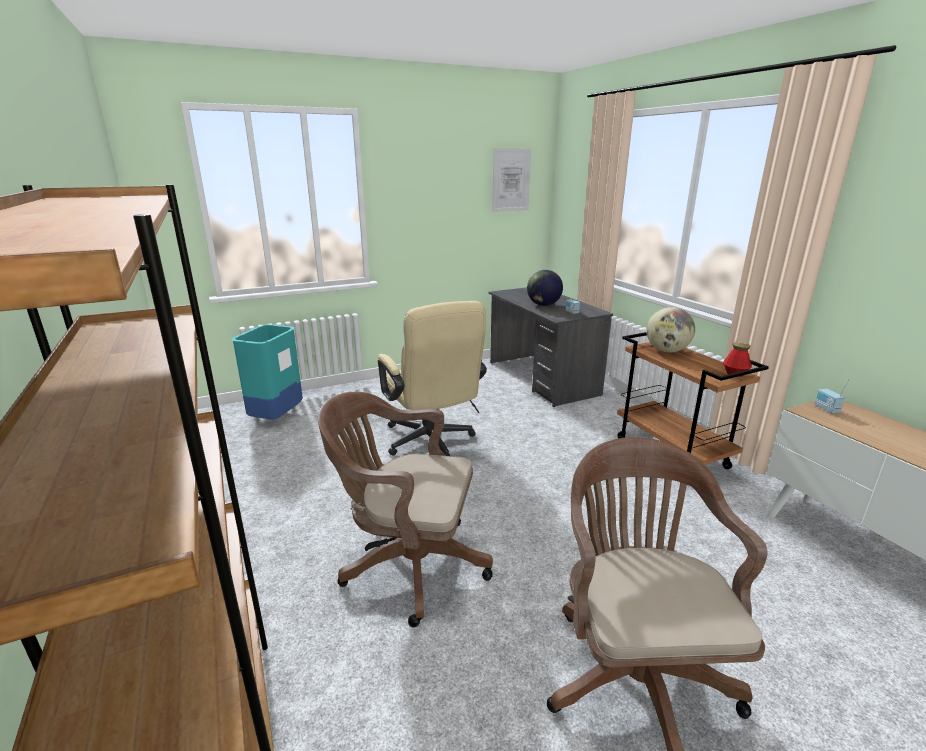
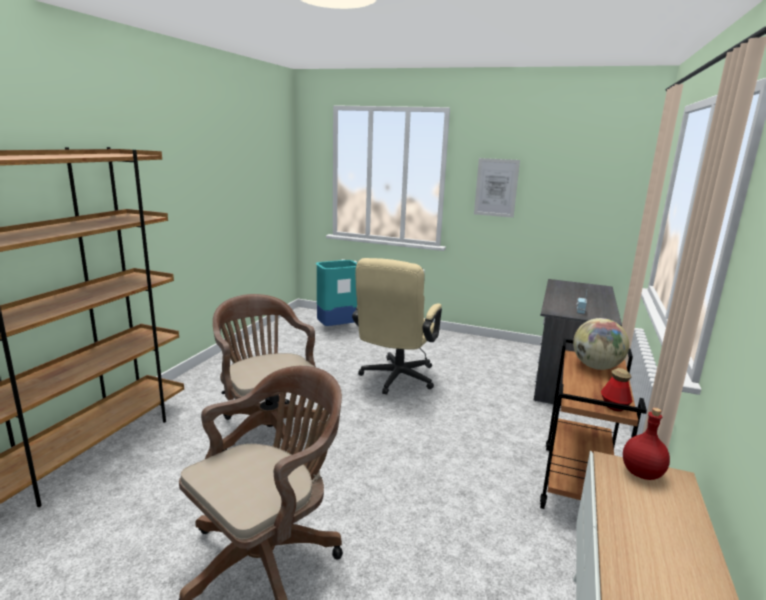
camera: 45 degrees right, 5 degrees down
picture [492,148,531,212] -> picture moved to [474,158,520,218]
globe [527,270,563,306] -> none
radio [815,378,850,414] -> red bottle [623,408,670,480]

